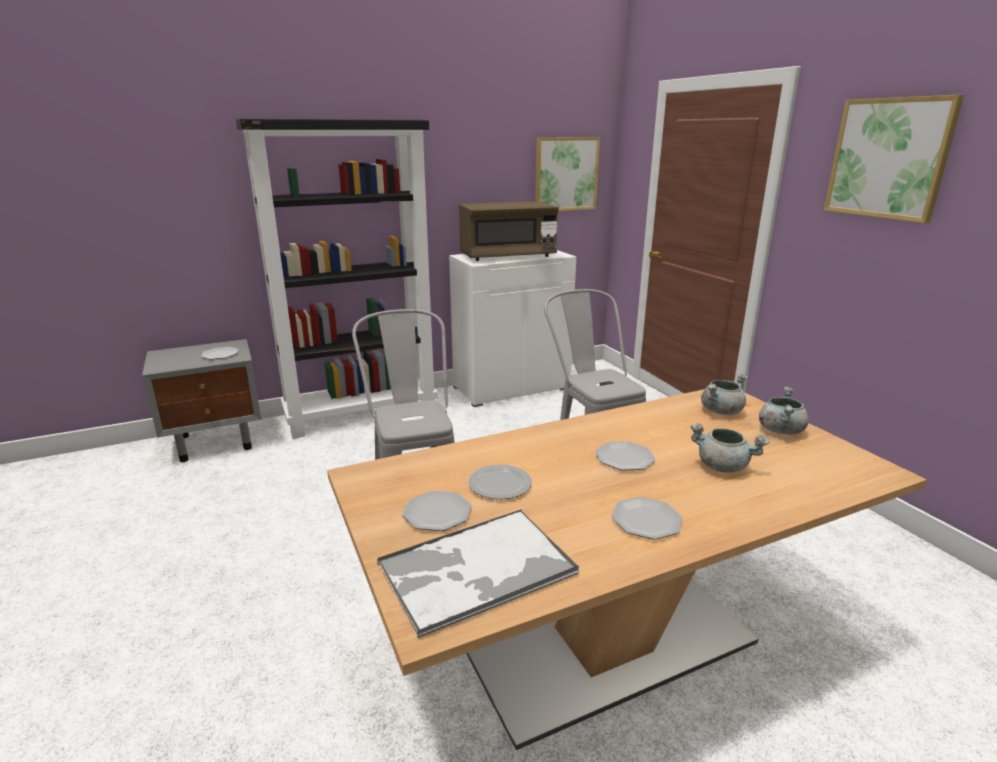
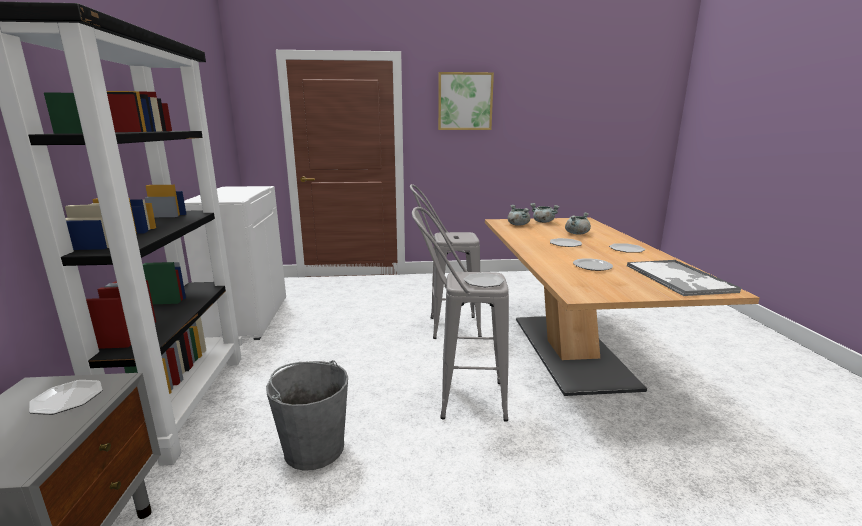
camera: 70 degrees left, 5 degrees down
plate [402,491,472,531] -> plate moved to [464,273,505,287]
brown microwave [459,201,559,261] -> none
picture [535,137,600,211] -> none
none -> grey bucket [266,360,348,471]

